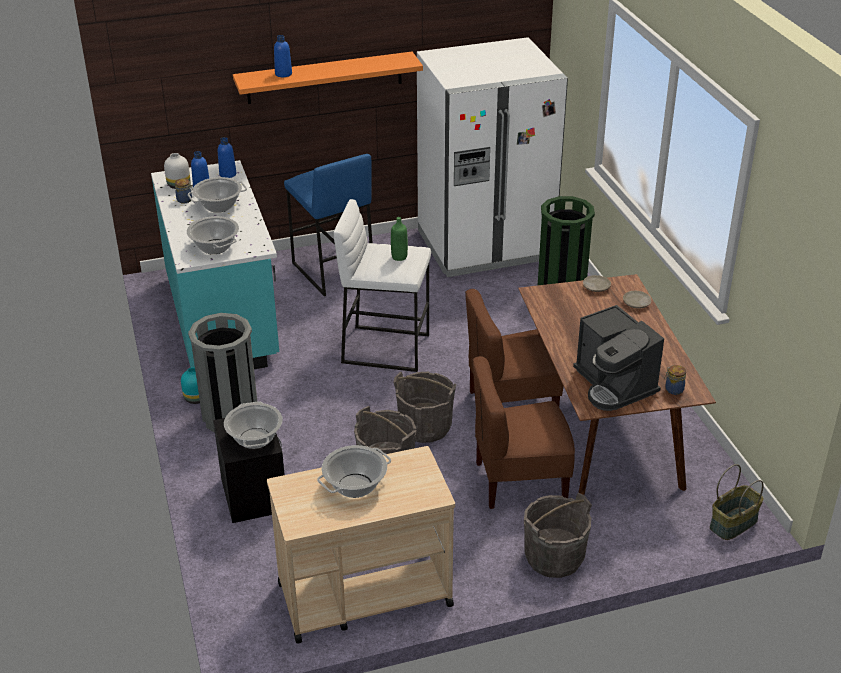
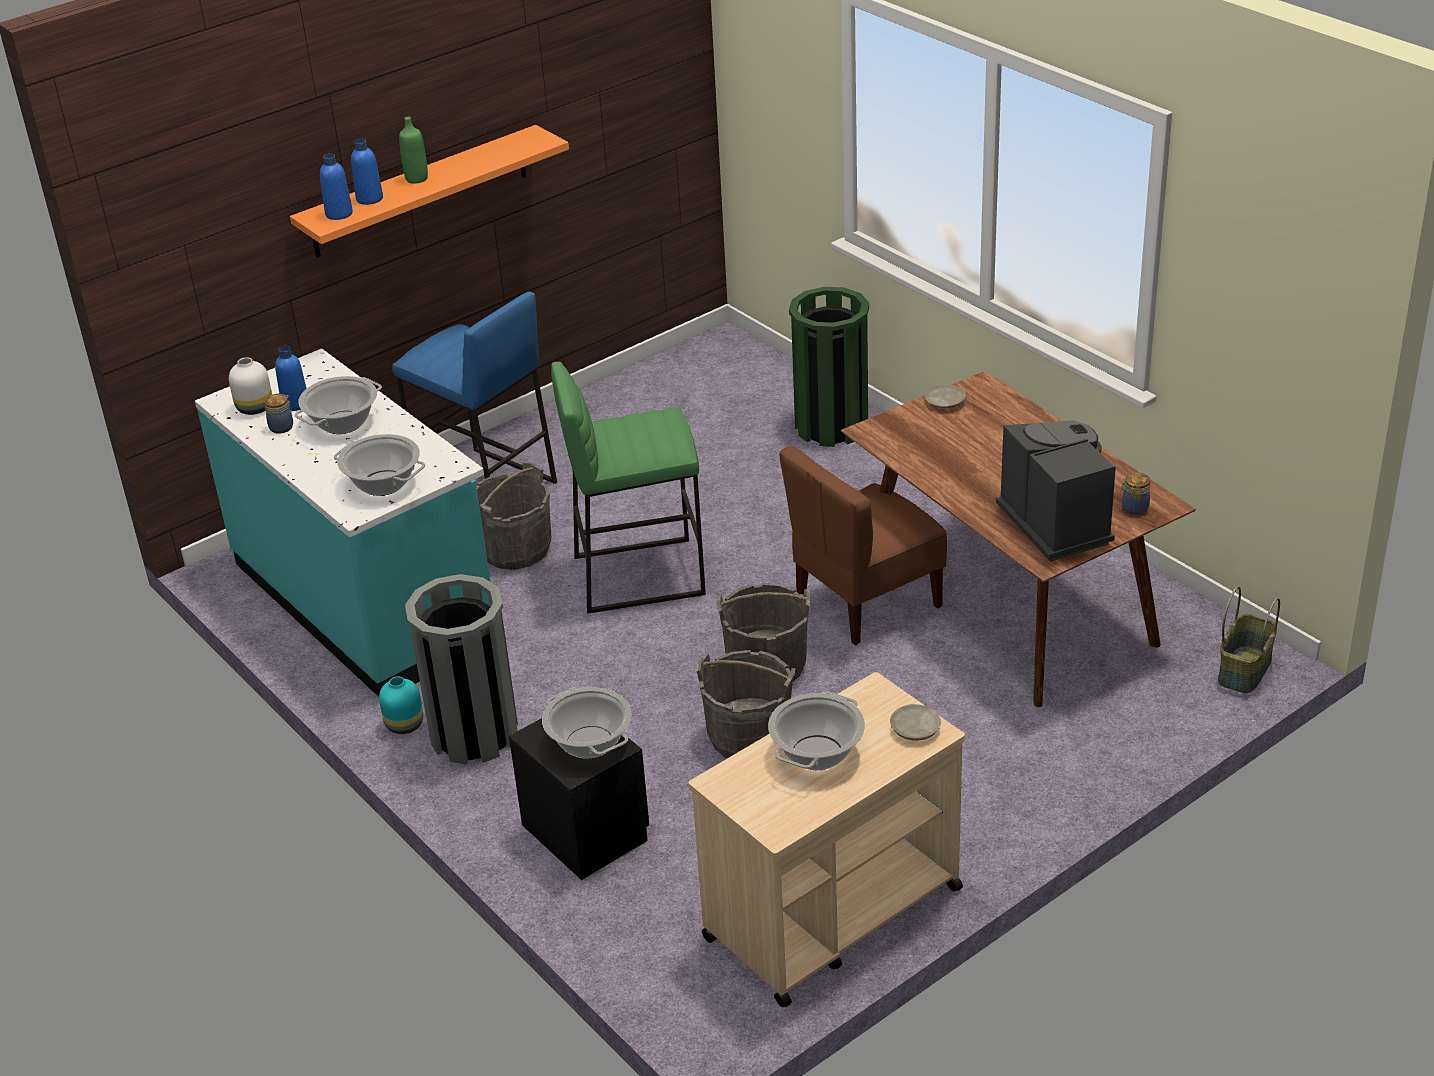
camera: 20 degrees left, 0 degrees up
blue bottle [218,137,236,178] -> blue bottle moved to [320,153,353,220]
white stool [334,199,431,372] -> green stool [551,362,706,614]
green bottle [391,217,408,261] -> green bottle moved to [399,117,428,184]
white fridge [417,37,568,277] -> none
brown chair [473,356,575,509] -> none
grey bucket [524,493,592,578] -> grey bucket moved to [477,462,552,570]
coffee machine [573,305,664,411] -> coffee machine turned 150 degrees counterclockwise [996,421,1116,562]
beige plate [623,291,651,308] -> beige plate moved to [890,704,941,741]

